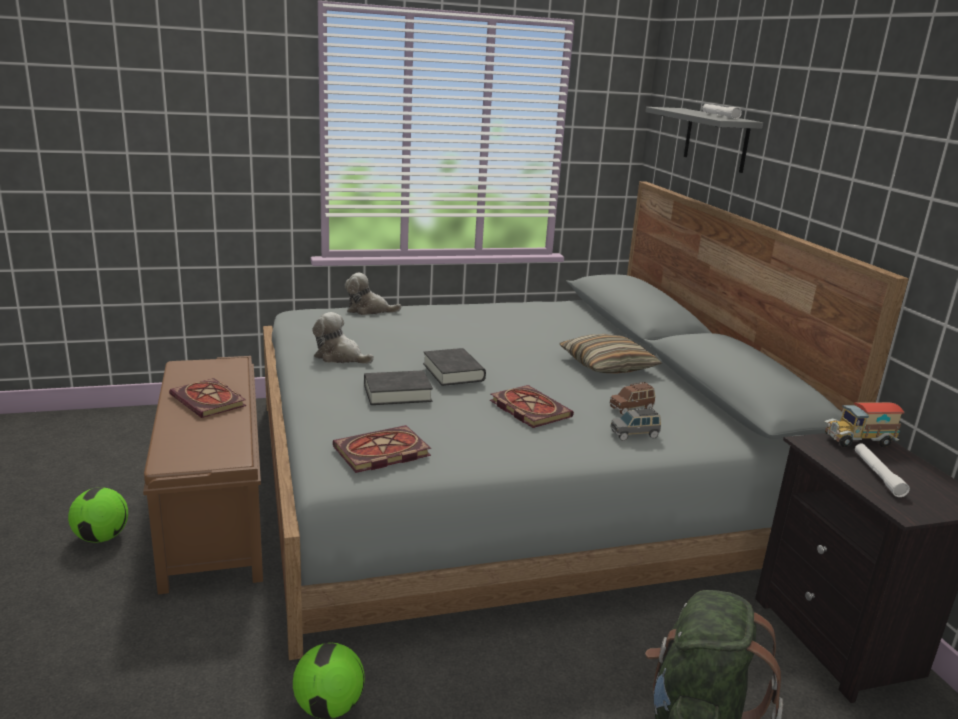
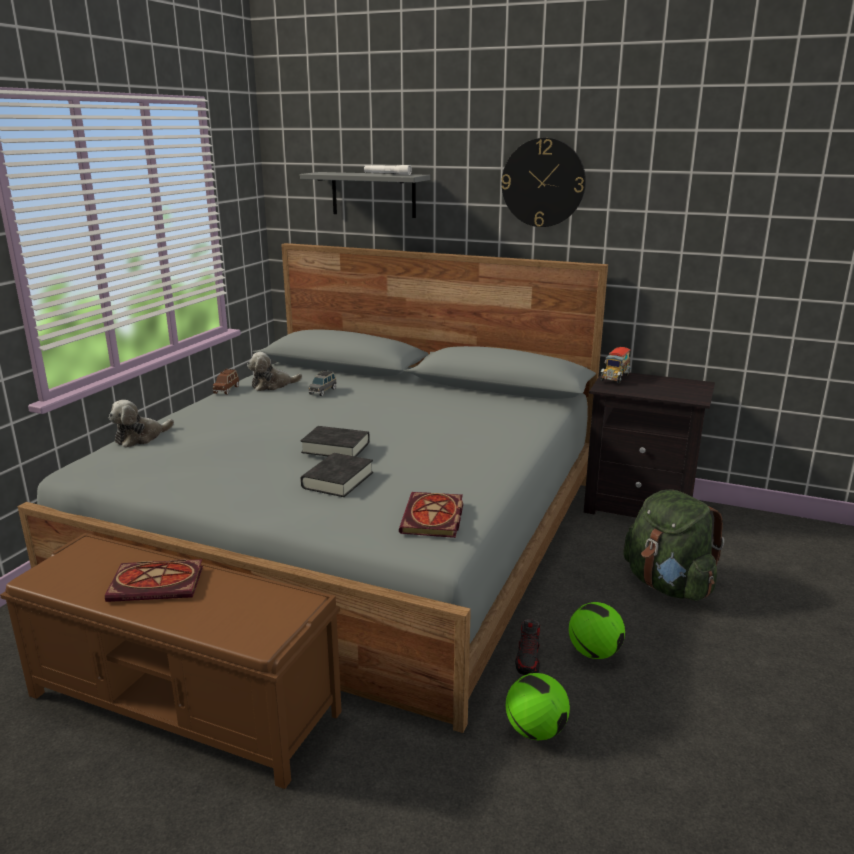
camera: 50 degrees left, 0 degrees up
football [68,487,128,543] -> football moved to [569,602,625,659]
plush toy [312,312,374,364] -> plush toy moved to [247,352,302,391]
book [490,385,574,428] -> none
pillow [560,334,662,374] -> none
brown toy car [609,382,655,415] -> brown toy car moved to [213,369,239,394]
grey toy car [610,407,661,441] -> grey toy car moved to [308,370,337,396]
white flashlight [855,443,910,497] -> none
none -> wall clock [502,138,586,227]
none -> shoe [515,619,540,675]

